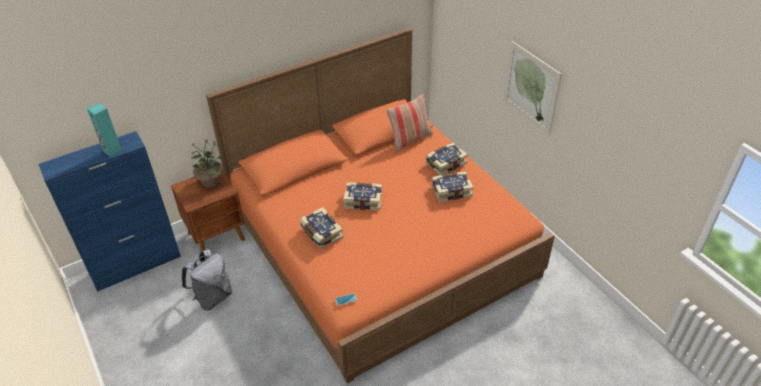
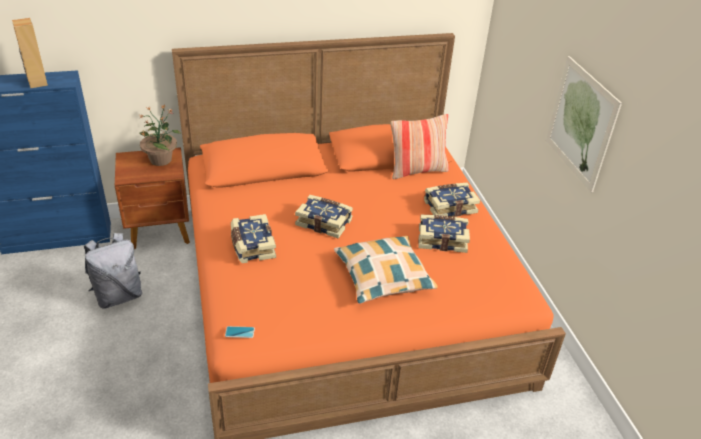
camera: 15 degrees right, 5 degrees down
turquoise speaker [87,103,122,157] -> brown speaker [12,18,48,88]
none -> pillow [334,236,437,304]

